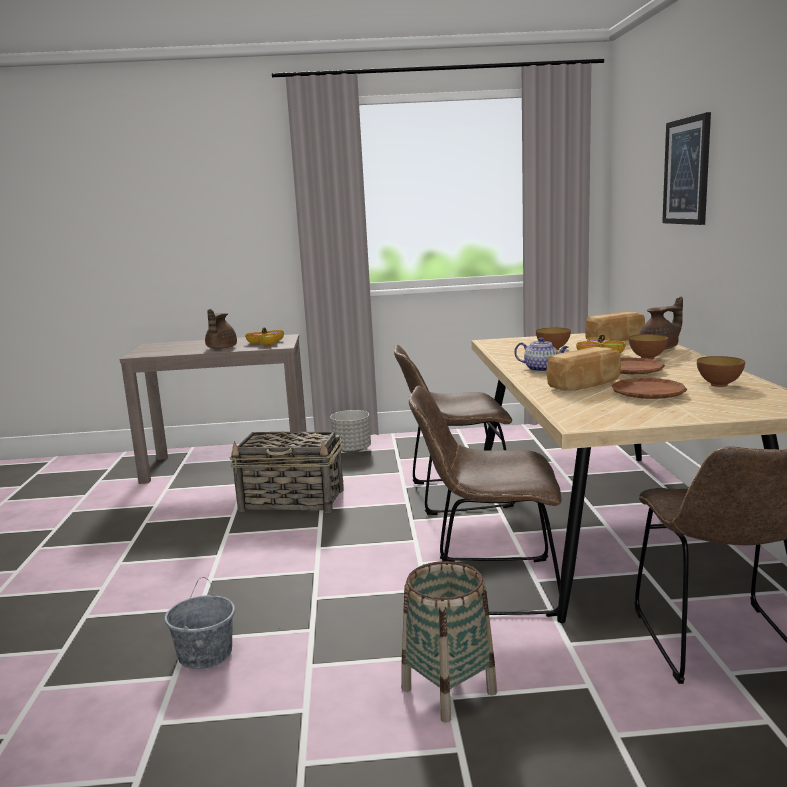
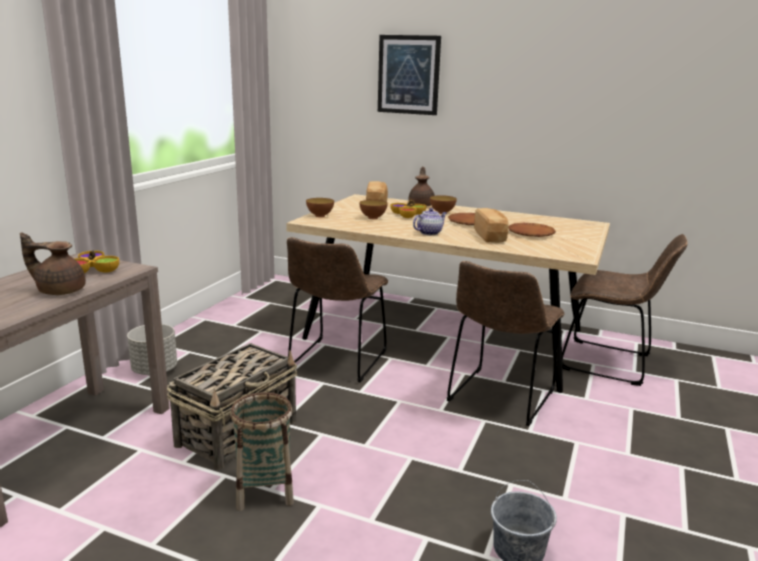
camera: 65 degrees left, 5 degrees up
brown teapot [205,309,237,349] -> brown teapot turned 150 degrees clockwise [20,232,86,295]
basket [401,561,497,723] -> basket moved to [230,392,294,511]
bowl [697,356,745,387] -> bowl moved to [306,198,334,217]

